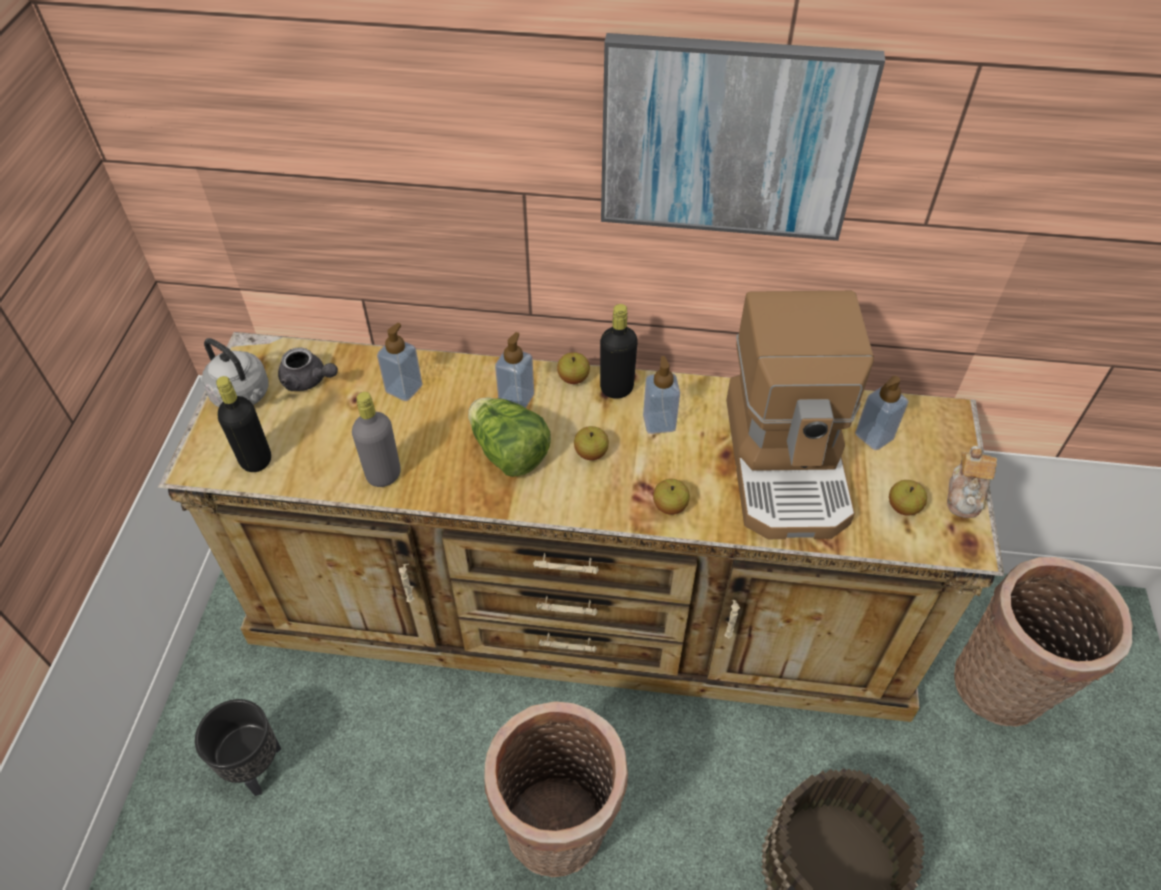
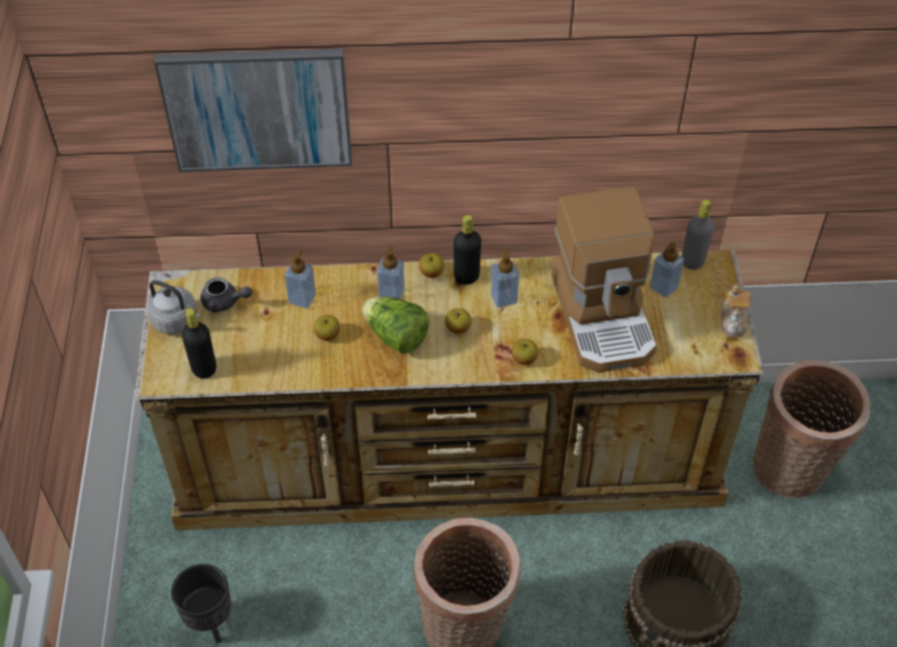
camera: 10 degrees left, 0 degrees up
grey bottle [352,392,401,487] -> grey bottle moved to [682,199,714,270]
picture [601,33,885,241] -> picture moved to [154,49,352,172]
apple [889,480,927,515] -> apple moved to [314,315,340,341]

